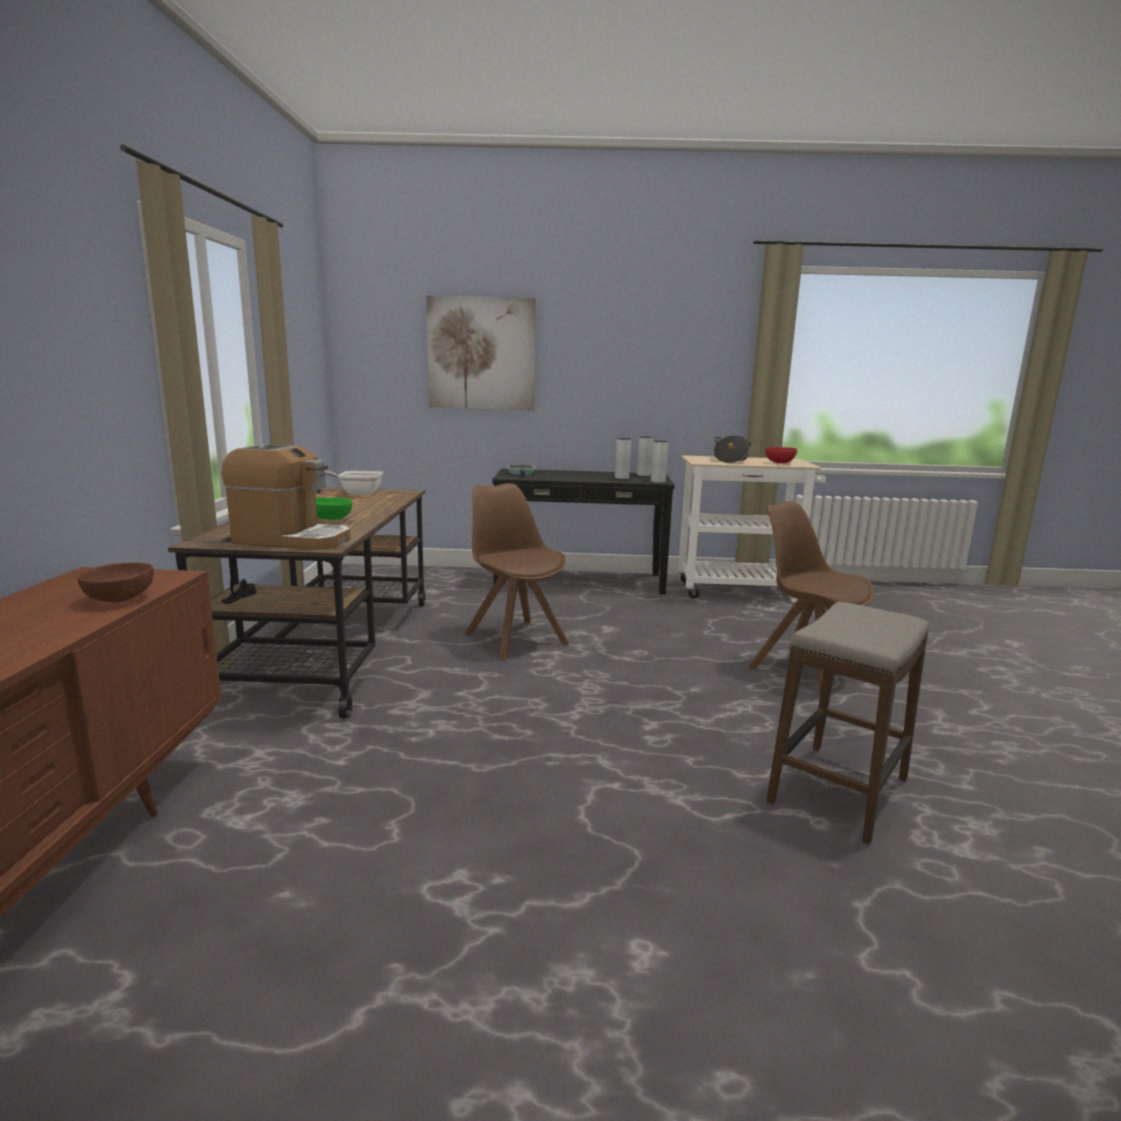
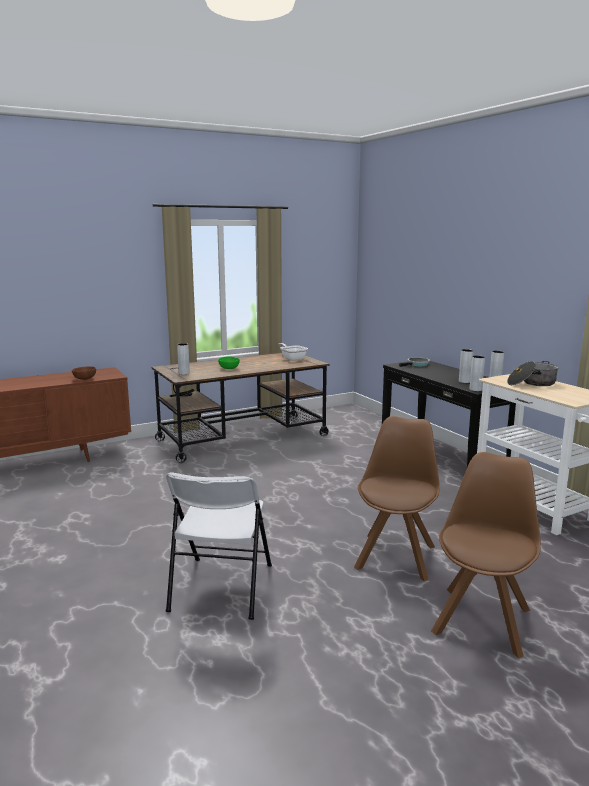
camera: 60 degrees right, 0 degrees up
coffee machine [221,444,351,550] -> grey vase [177,343,190,375]
picture [426,295,536,411] -> none
brown chair [464,483,569,659] -> brown chair moved to [431,452,541,658]
red bowl [765,447,797,464] -> none
stool [766,601,930,844] -> white chair [166,472,272,620]

